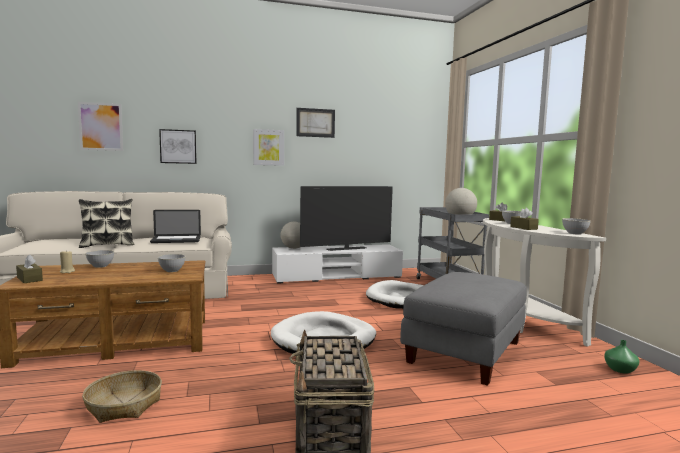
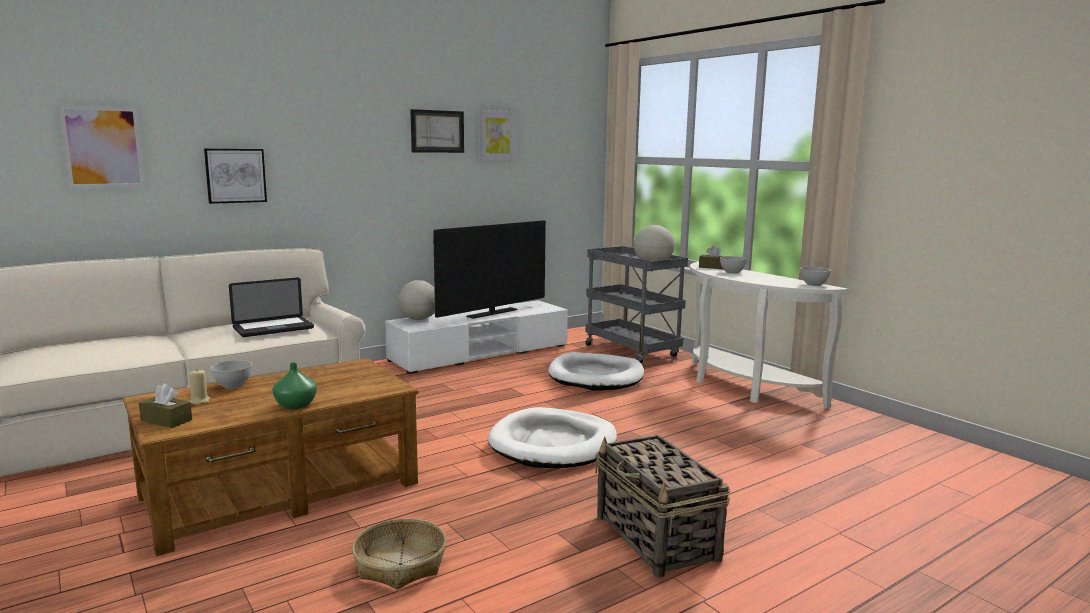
camera: 20 degrees left, 5 degrees up
pillow [79,199,135,248] -> none
grey bowl [158,254,186,272] -> none
picture [253,129,284,166] -> picture moved to [478,110,516,160]
grey ottoman [400,272,527,386] -> none
brown tissue box [510,208,539,230] -> none
green vase [604,340,640,374] -> green vase moved to [273,363,317,409]

